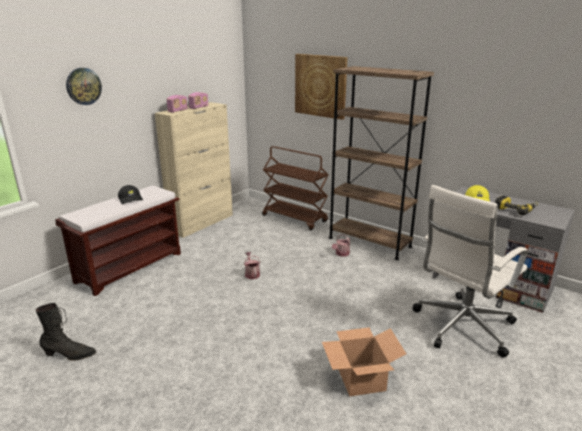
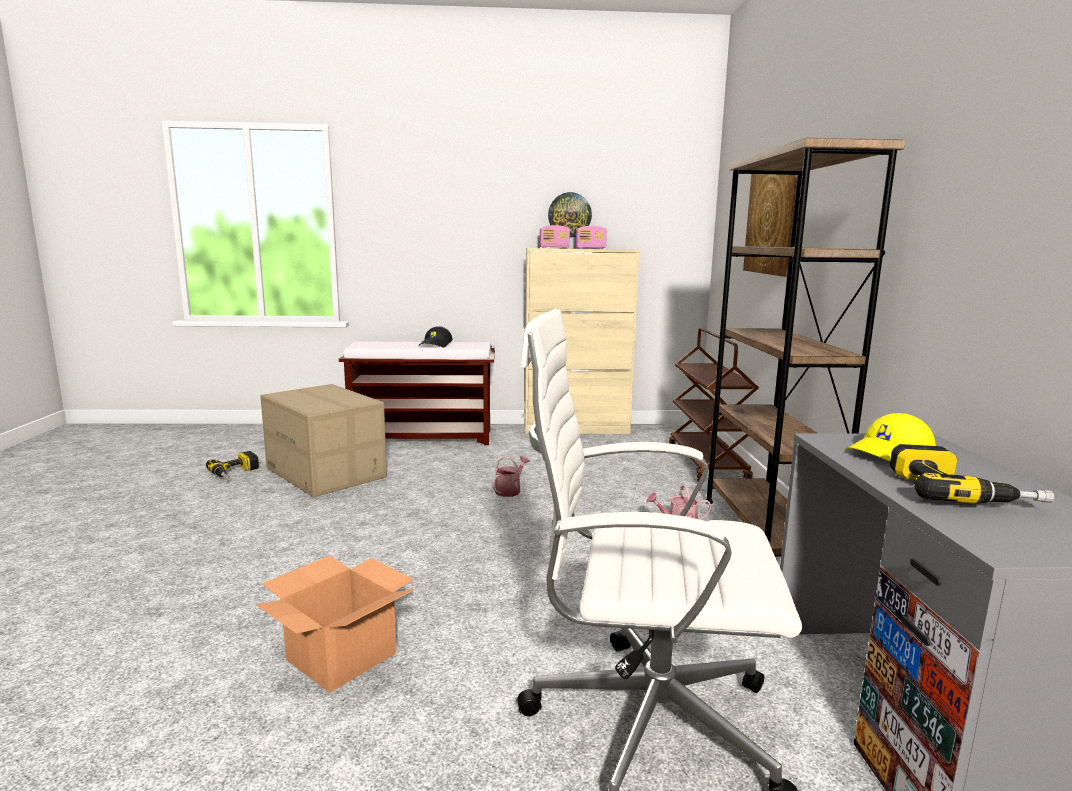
camera: 50 degrees right, 10 degrees down
black boot [36,303,96,360] -> power drill [206,451,259,481]
wall clock [66,68,102,105] -> wall clock moved to [548,192,592,237]
none -> cardboard box [261,384,387,497]

